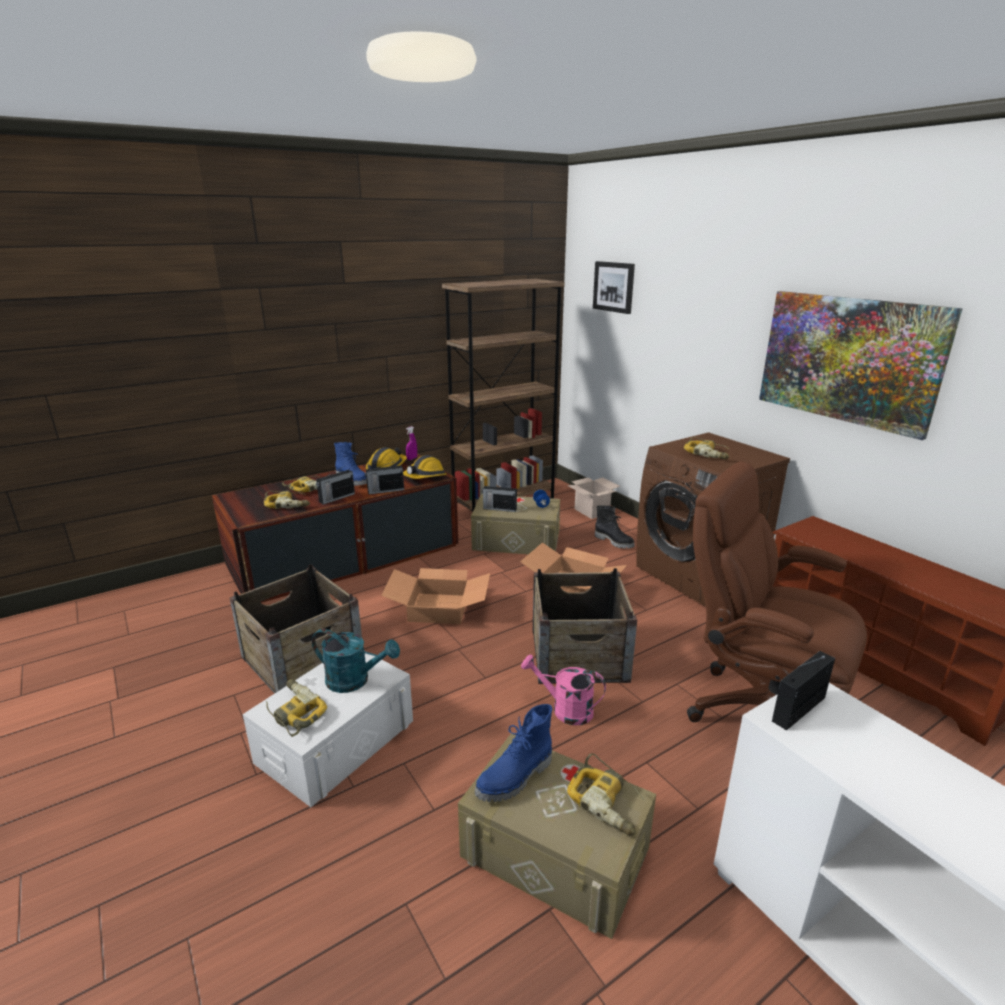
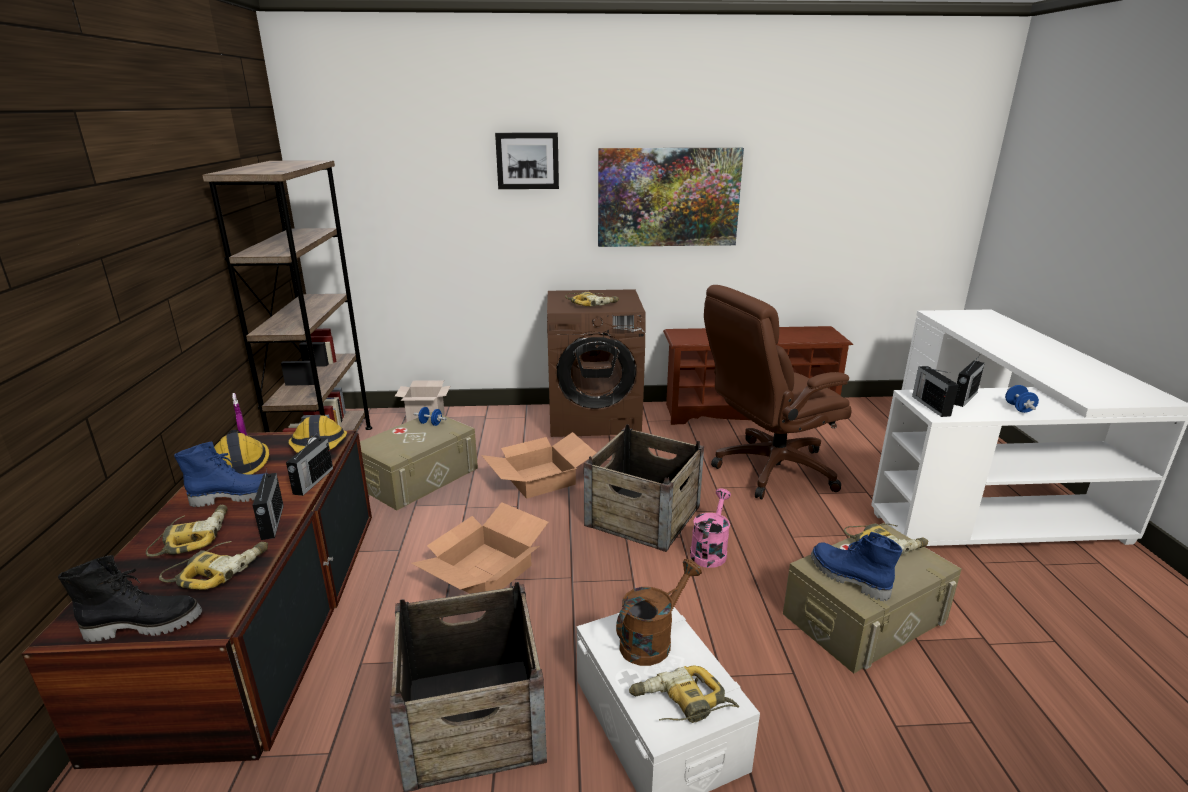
camera: 60 degrees left, 0 degrees up
turquoise watering can [312,629,400,693] -> brown watering can [616,559,702,666]
blue boot [475,704,553,802] -> blue boot turned 150 degrees clockwise [811,532,902,601]
radio [482,484,517,512] -> radio moved to [954,355,985,407]
pink watering can [521,655,606,725] -> pink watering can turned 150 degrees clockwise [690,489,731,568]
picture [593,261,635,314] -> picture moved to [495,133,559,189]
black boot [595,505,635,549] -> black boot moved to [58,555,202,642]
none -> blue dumbbell [1005,385,1039,413]

